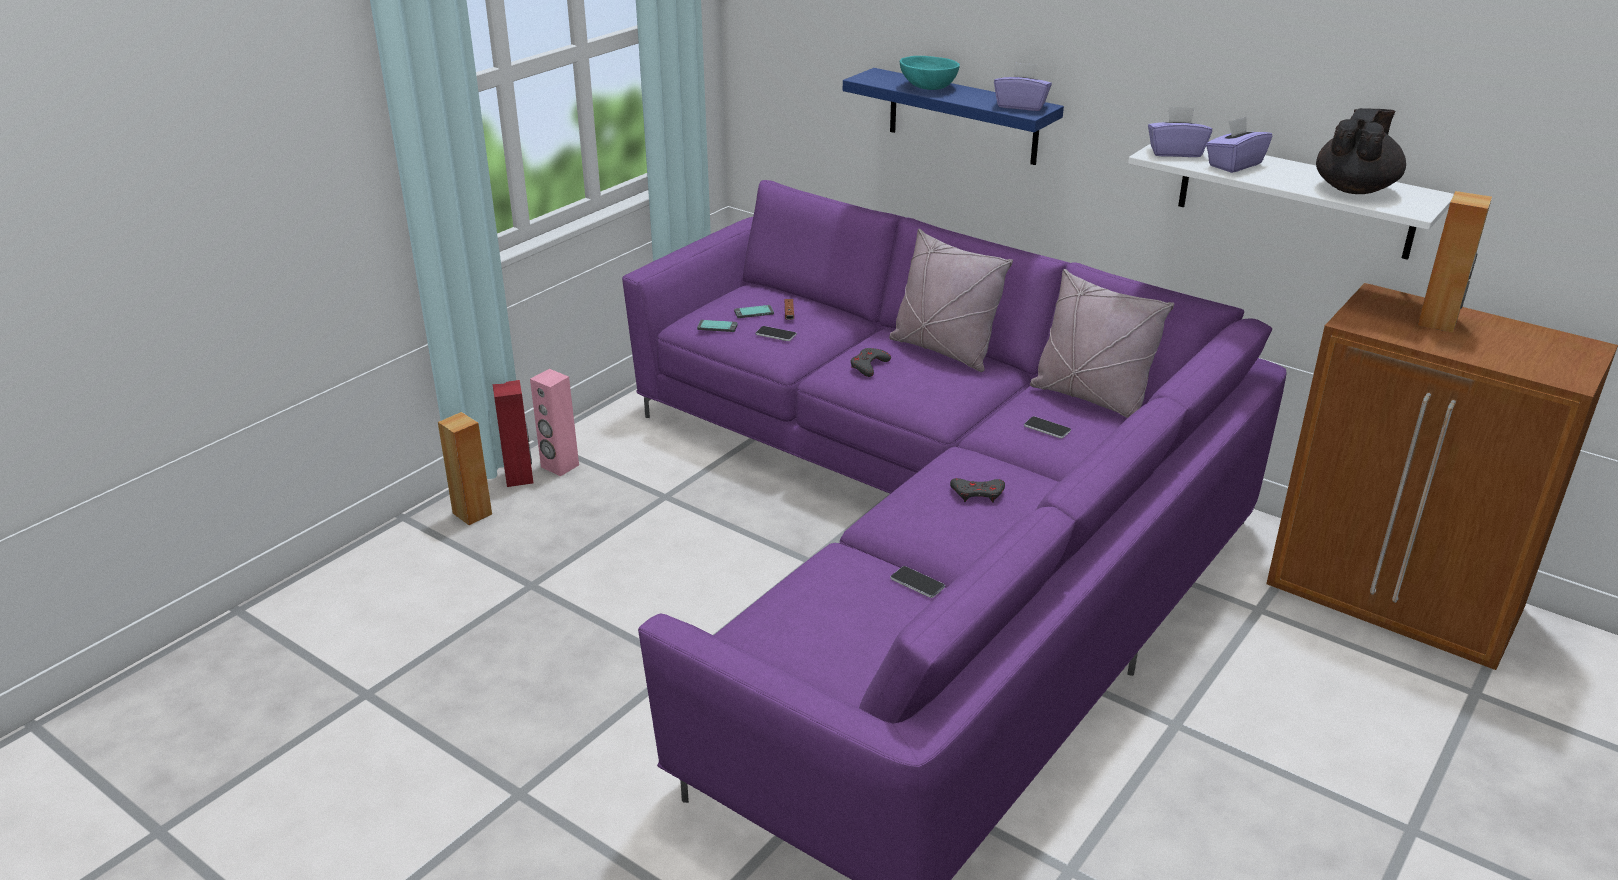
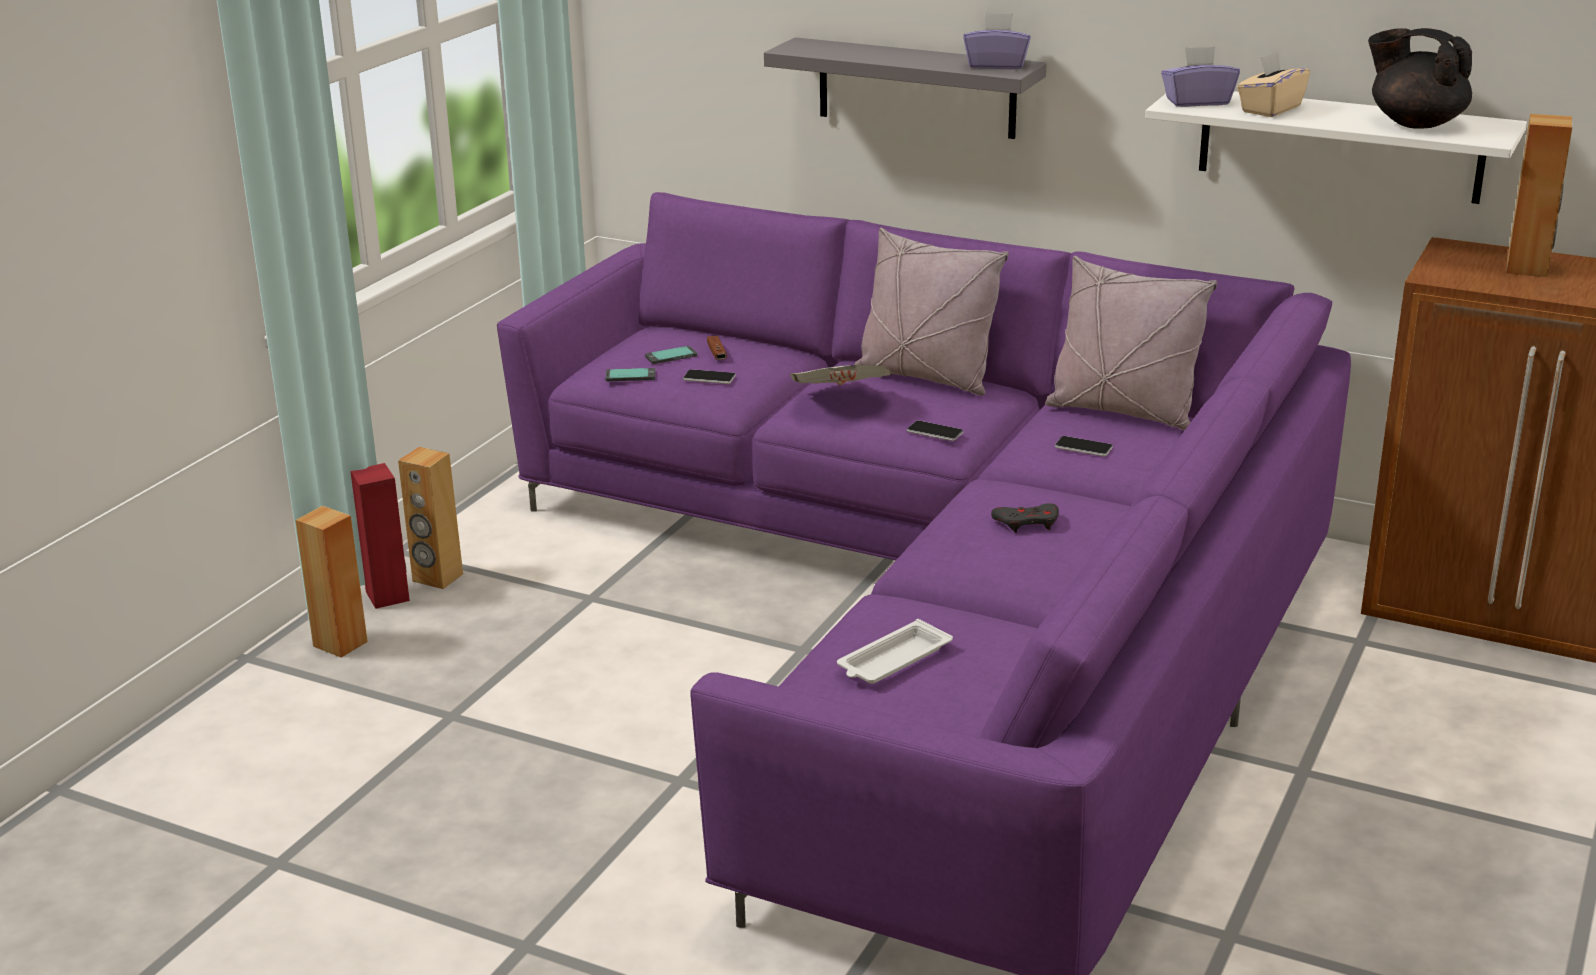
camera: 10 degrees left, 5 degrees down
pink speaker [530,369,579,476] -> brown speaker [398,447,463,589]
blue shelf [843,68,1064,165] -> grey shelf [764,37,1047,139]
grey game controller [851,348,891,377] -> newspaper [790,365,893,385]
phone [890,566,945,598] -> phone moved to [907,421,963,441]
turquoise bowl [900,56,960,90] -> none
purple tissue box [1206,116,1272,173] -> beige tissue box [1237,51,1310,117]
black teapot [1316,108,1406,194] -> black teapot turned 75 degrees counterclockwise [1368,28,1472,129]
none -> white tray [837,619,953,684]

